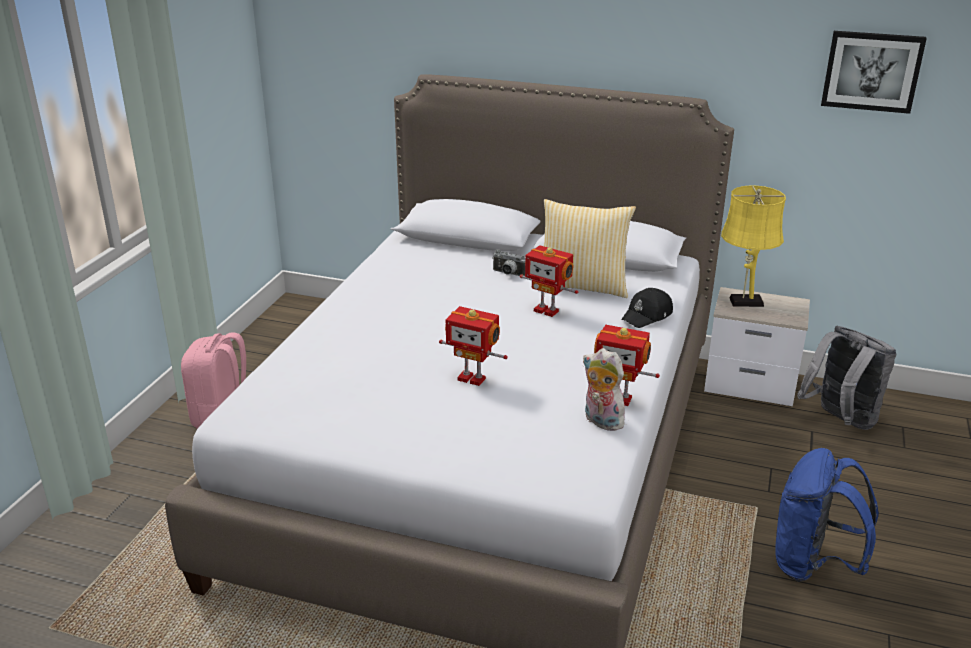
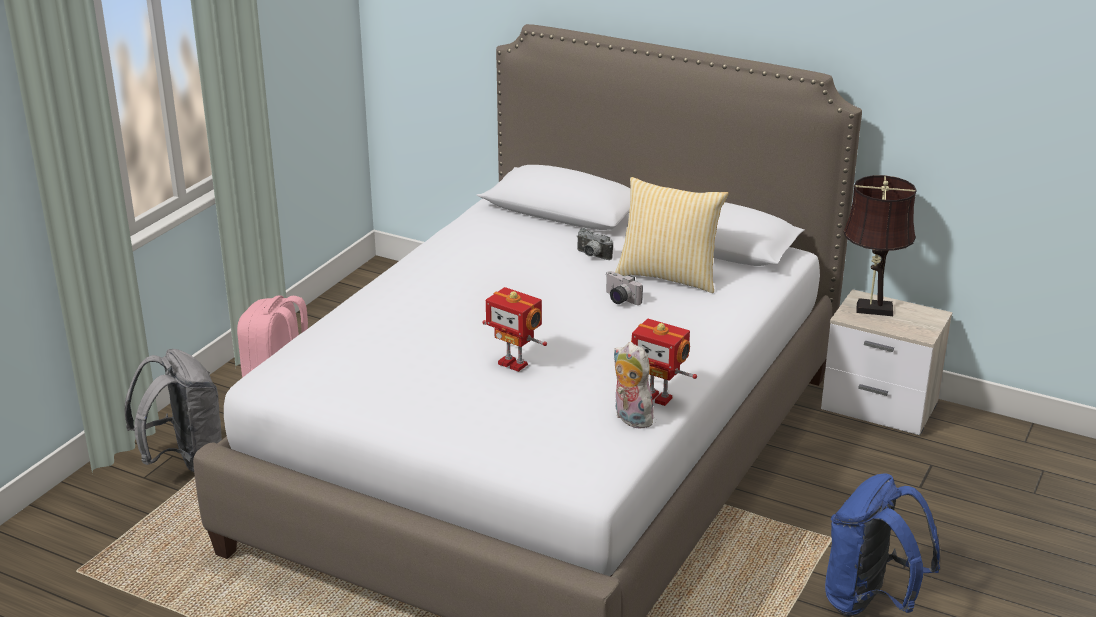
camera: 10 degrees right, 0 degrees up
toy robot [520,245,578,317] -> camera [606,271,643,305]
black cap [621,288,673,328] -> none
yellow table lamp [721,185,786,307] -> brown table lamp [843,175,917,316]
grey backpack [797,326,897,430] -> grey backpack moved to [124,349,222,472]
picture [821,31,927,114] -> none

